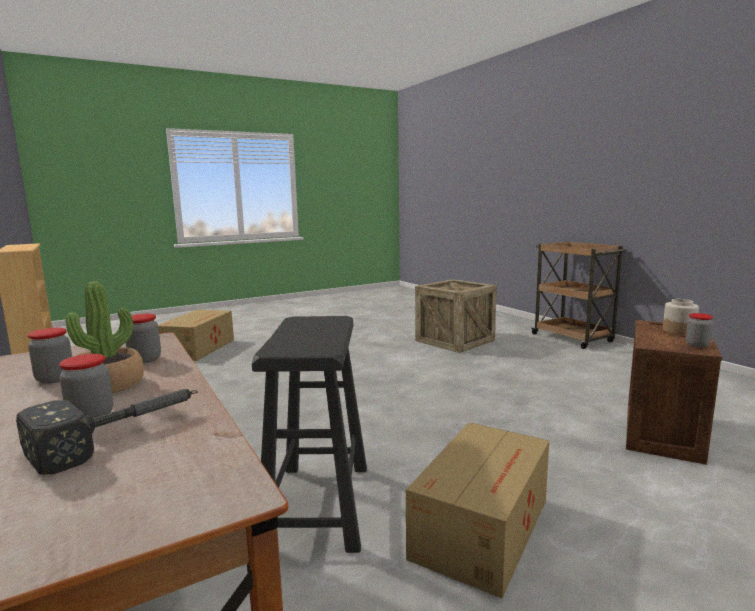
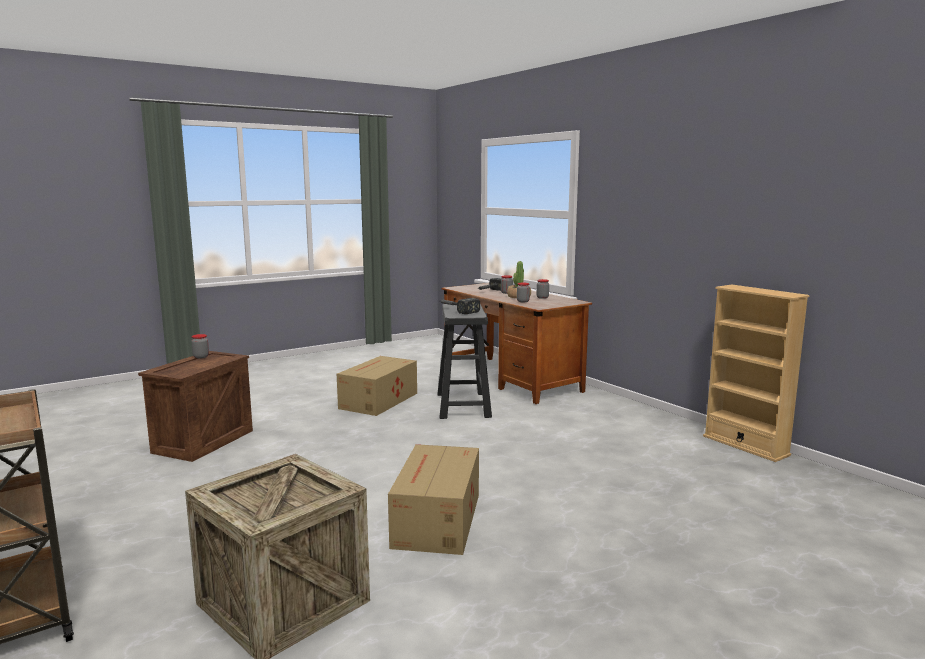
camera: 175 degrees right, 0 degrees up
cardboard box [158,310,234,361] -> cardboard box moved to [388,444,479,555]
jar [663,299,699,335] -> none
none -> hammer [440,298,480,314]

